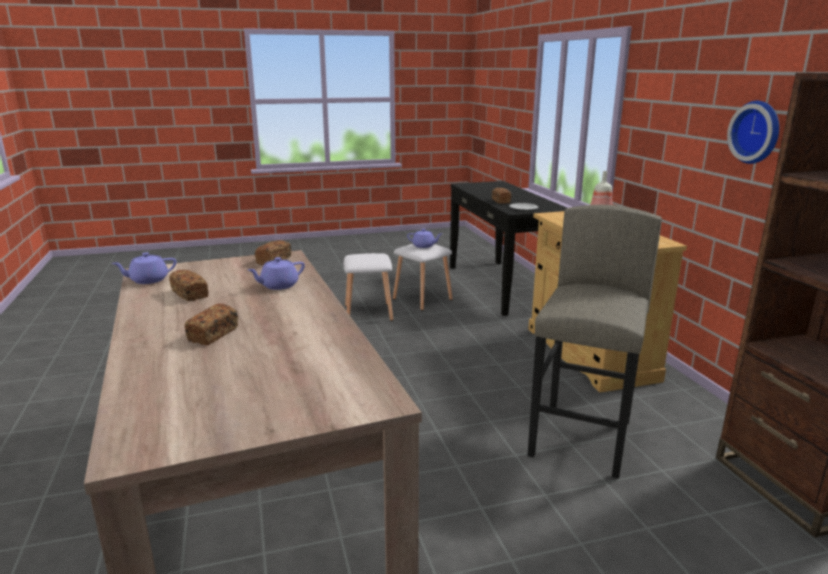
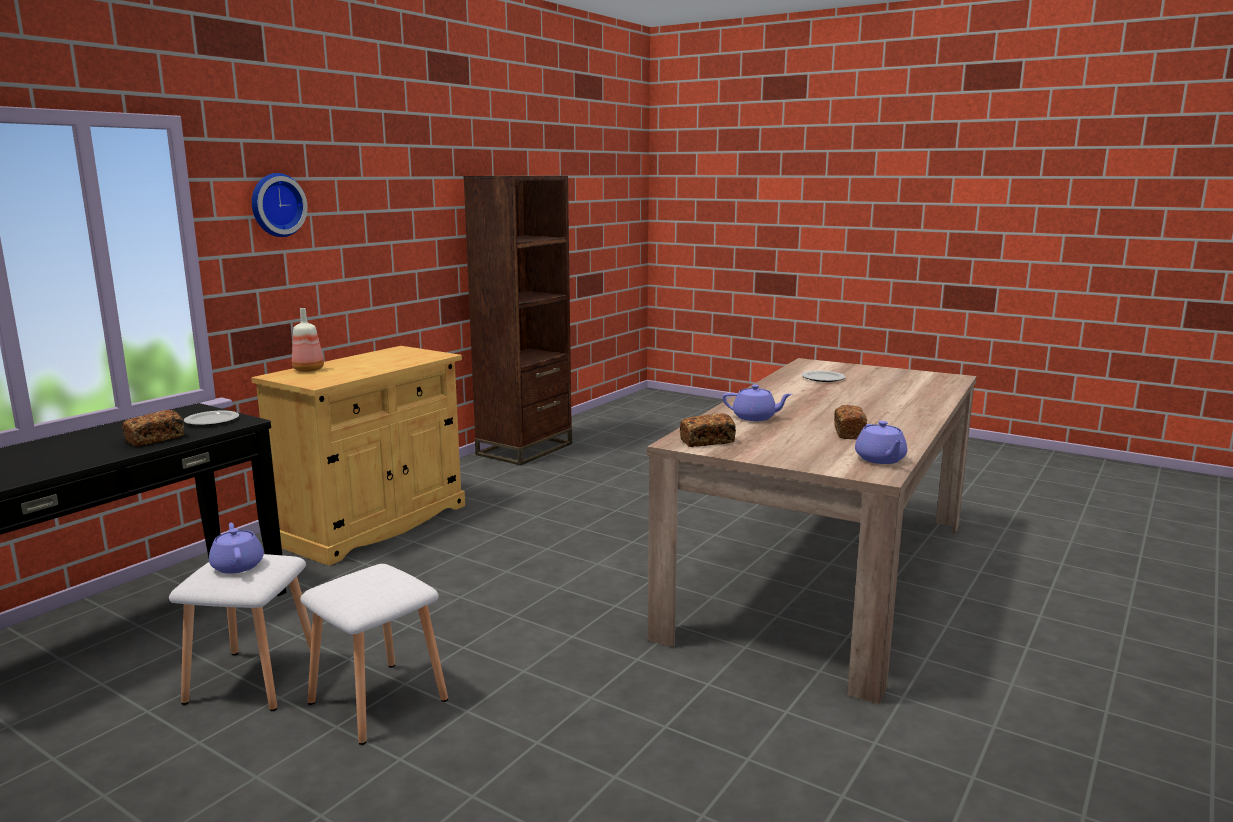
camera: 130 degrees left, 5 degrees down
purple teapot [112,252,176,284] -> purple teapot turned 60 degrees clockwise [855,421,907,464]
bread [185,304,238,345] -> none
grey stool [528,205,662,478] -> none
wall clock [727,101,779,164] -> wall clock moved to [252,173,308,237]
none -> plate [802,371,846,382]

